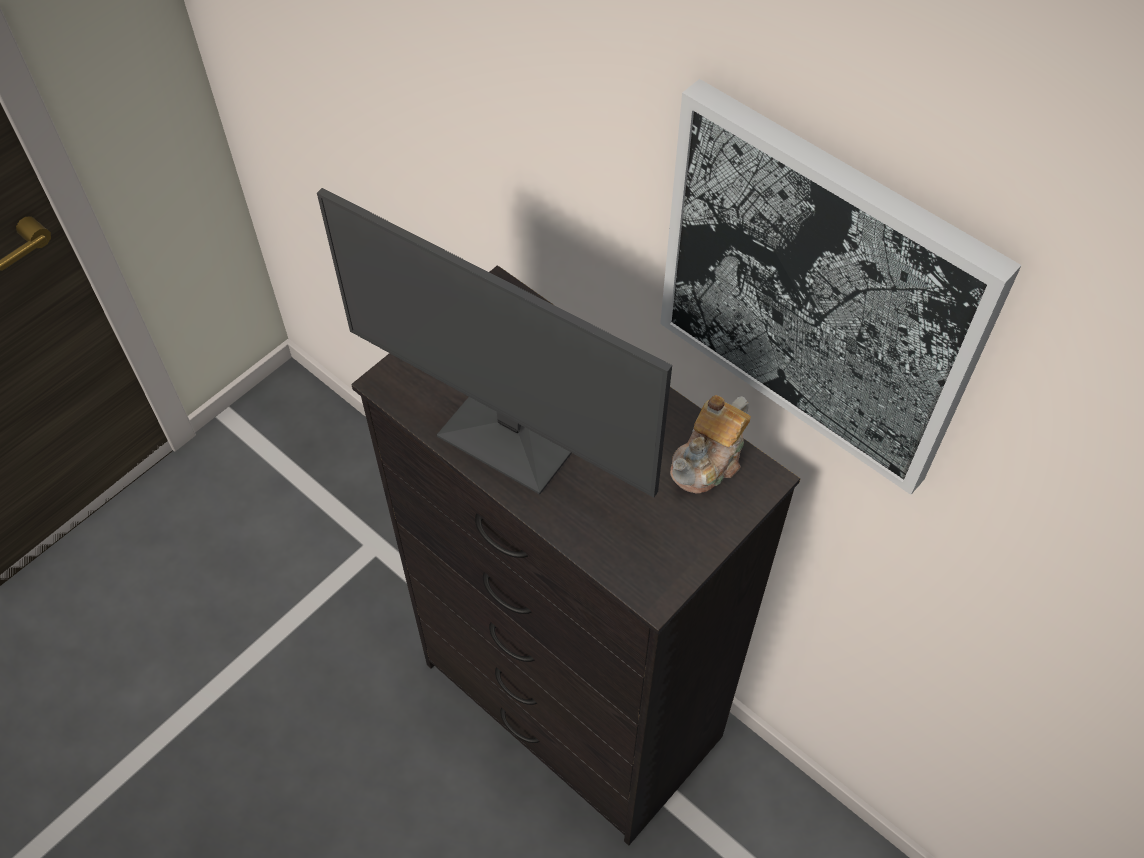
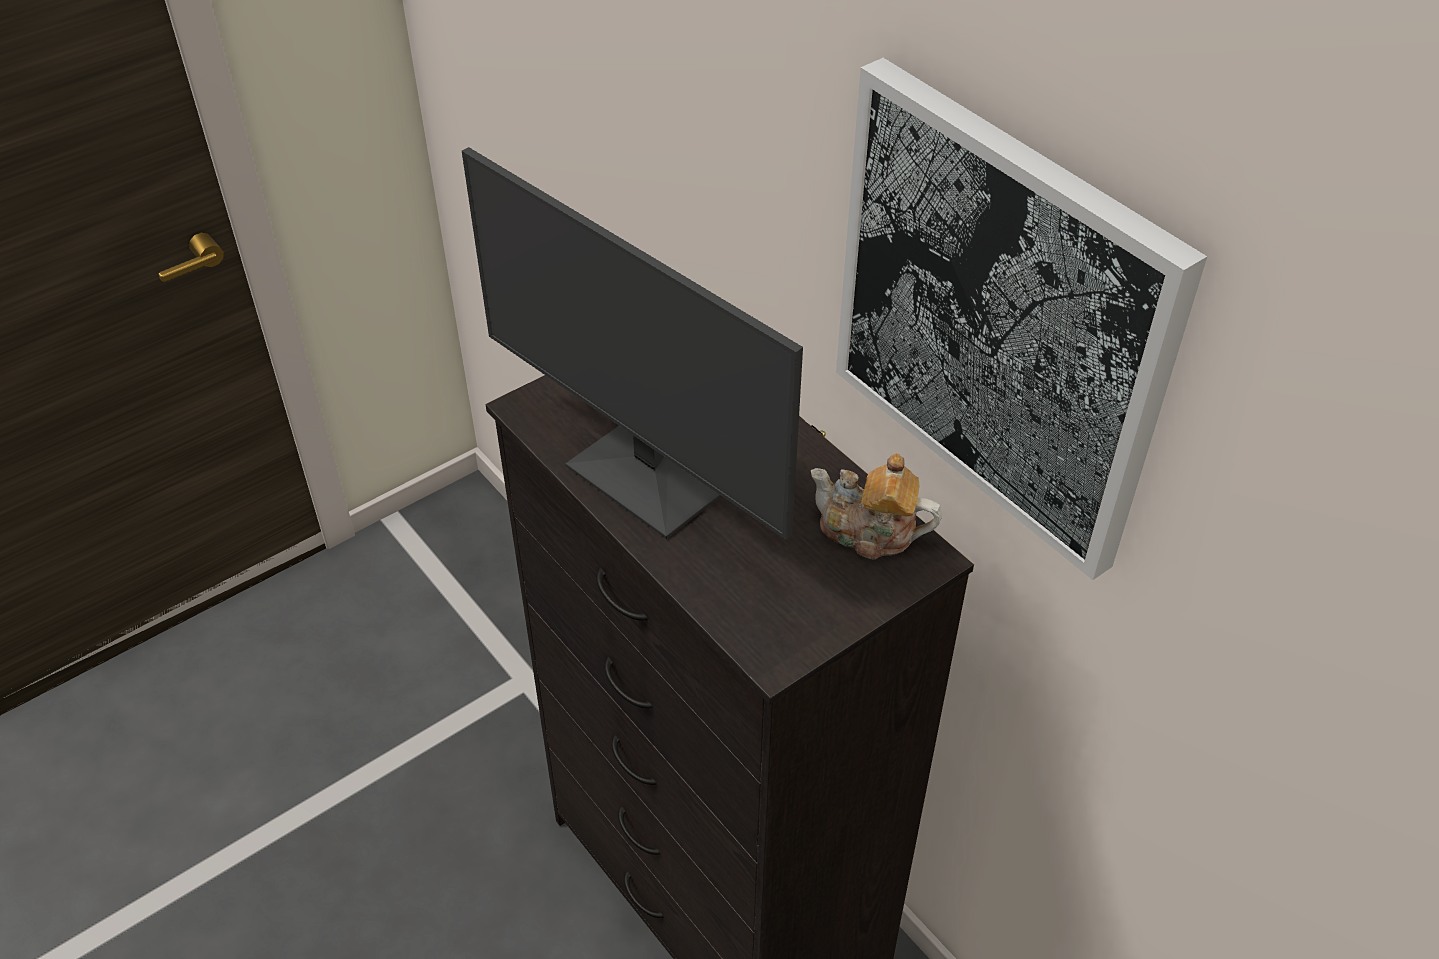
camera: 10 degrees right, 10 degrees down
teapot [670,395,751,494] -> teapot turned 60 degrees clockwise [811,453,942,560]

